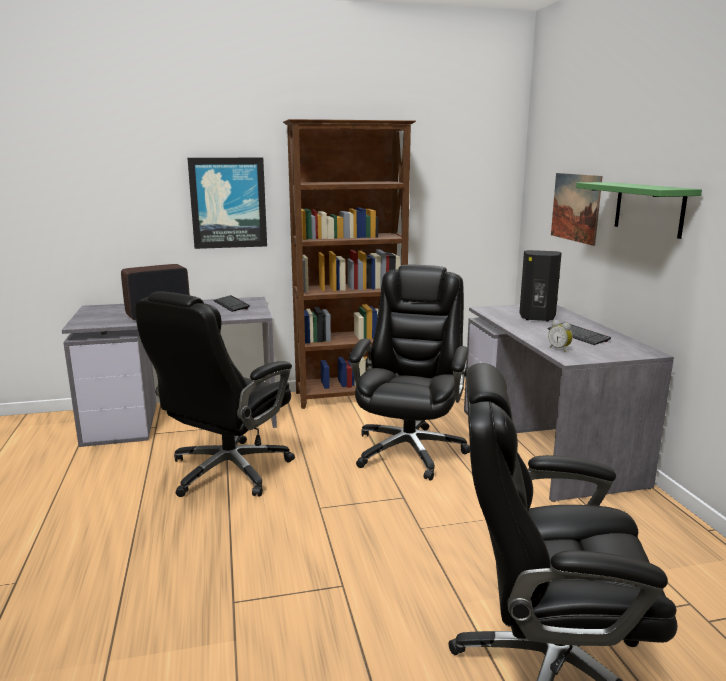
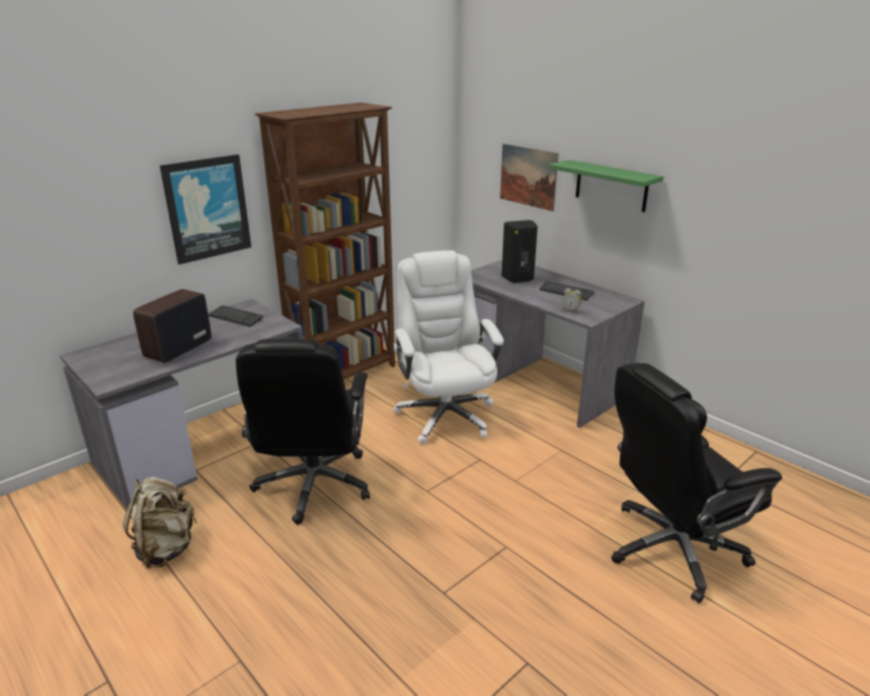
camera: 30 degrees left, 10 degrees up
black office chair [348,265,470,481] -> white office chair [393,250,504,444]
none -> beige backpack [123,477,197,568]

